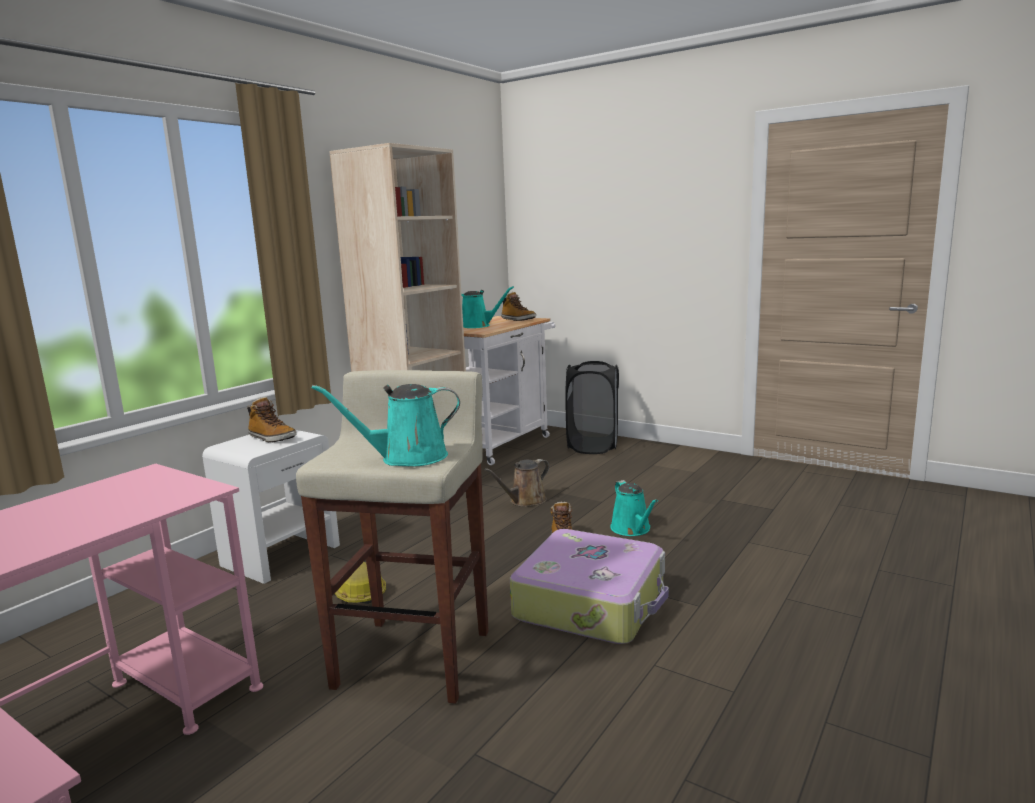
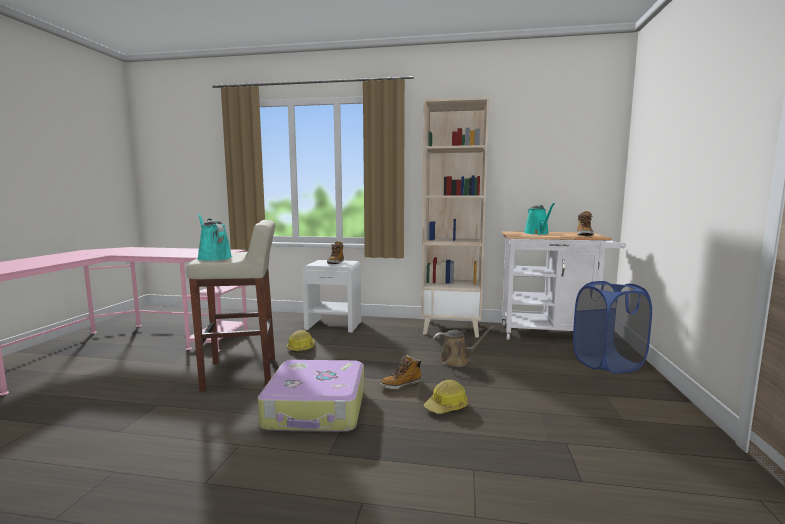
camera: 65 degrees right, 5 degrees down
brown watering can [484,459,549,507] -> brown watering can turned 150 degrees clockwise [433,326,495,367]
black laundry basket [565,361,619,454] -> blue laundry basket [573,281,652,373]
turquoise watering can [610,480,658,536] -> hard hat [424,380,468,414]

